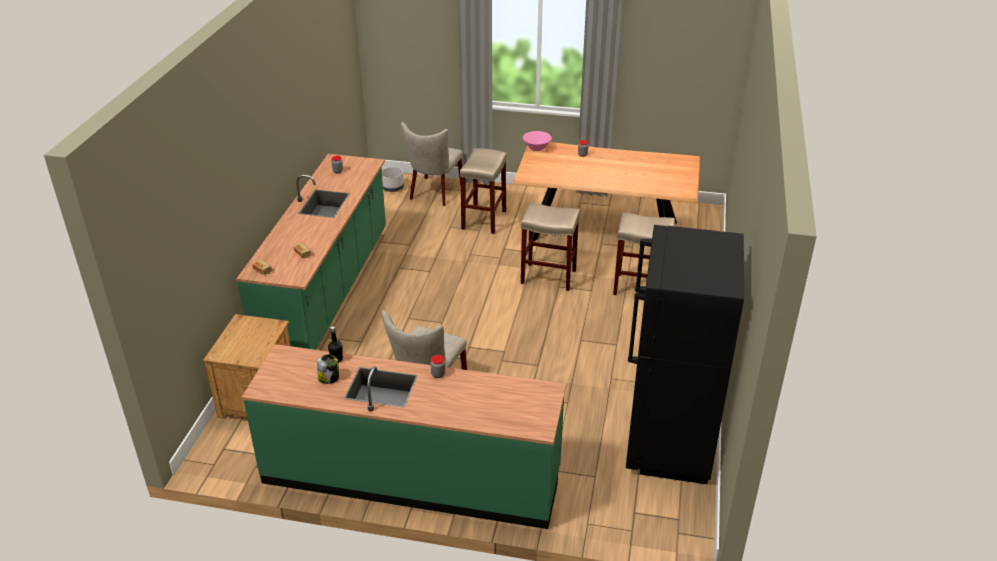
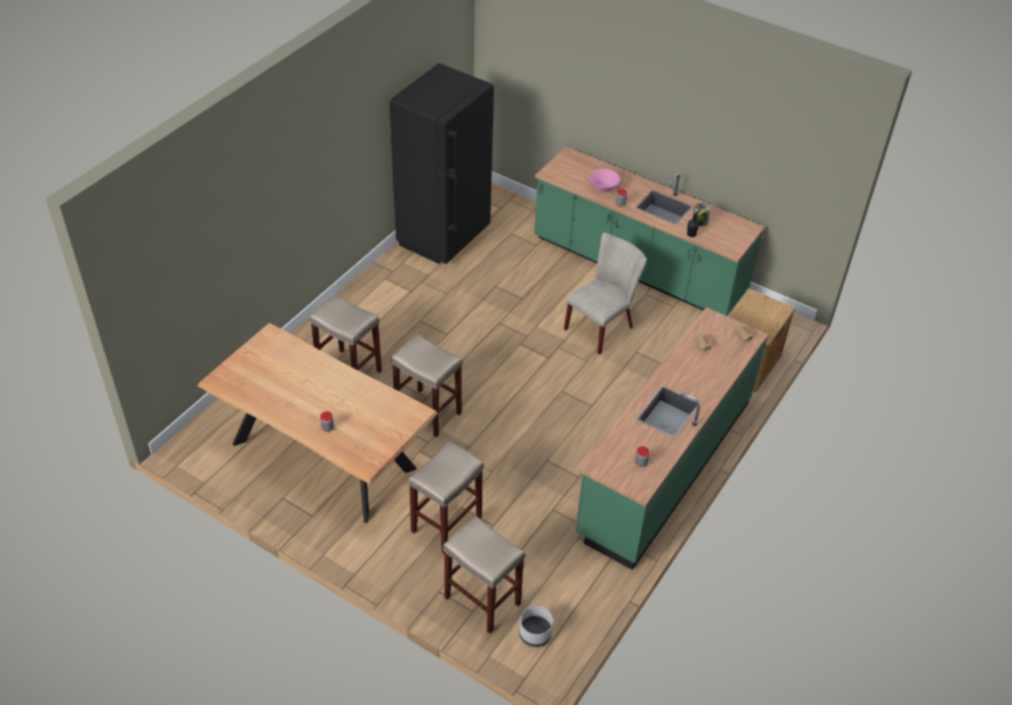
camera: 160 degrees left, 10 degrees up
beige chair [401,122,463,206] -> beige stool [443,516,525,634]
pink bowl [523,131,552,151] -> pink bowl moved to [589,169,620,193]

